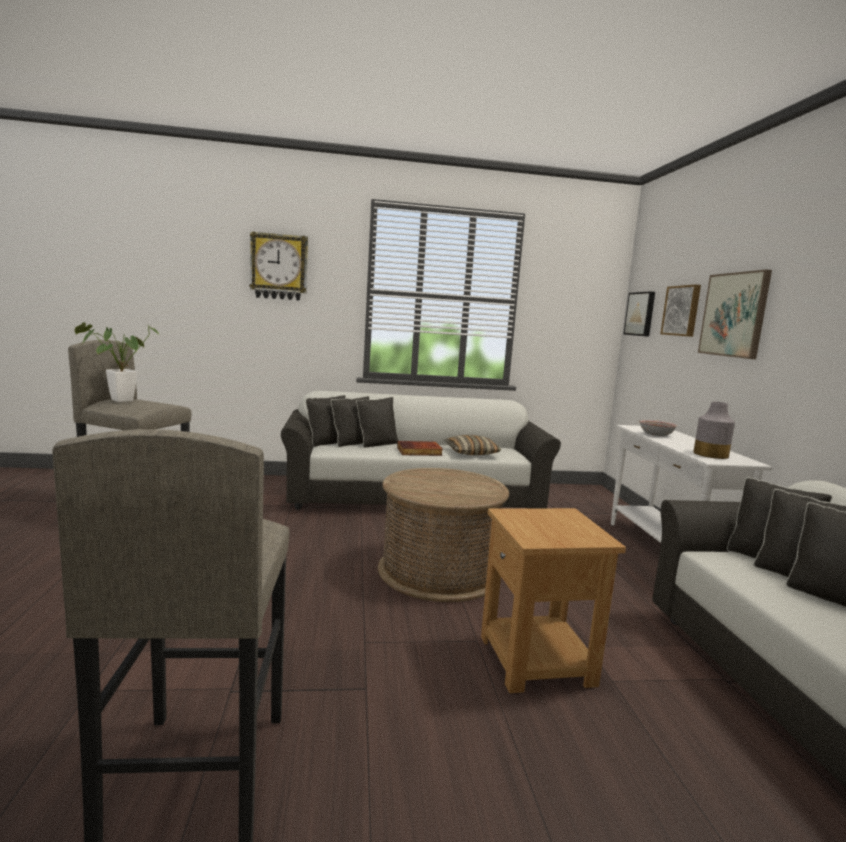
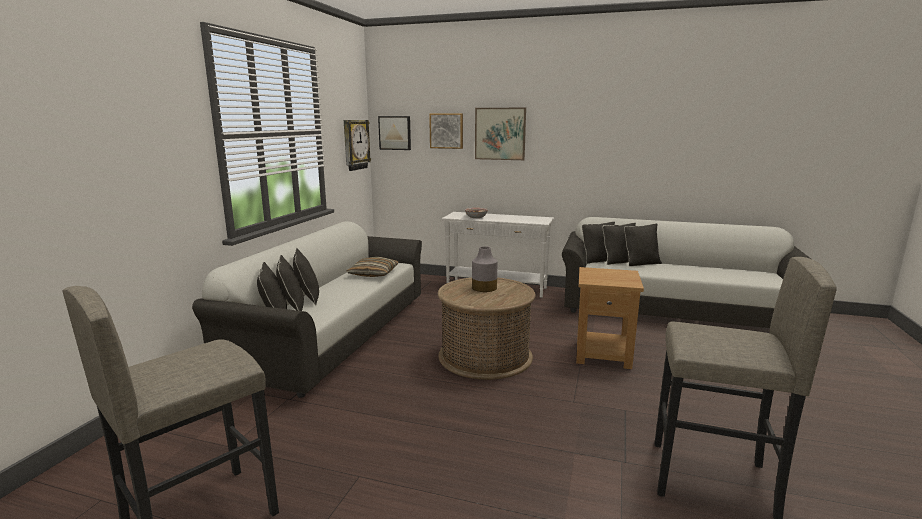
camera: 65 degrees left, 5 degrees up
potted plant [75,322,159,402] -> none
wall clock [250,232,308,301] -> wall clock moved to [344,120,371,171]
book [397,441,443,456] -> none
grey vase [693,402,735,459] -> grey vase moved to [472,246,498,292]

